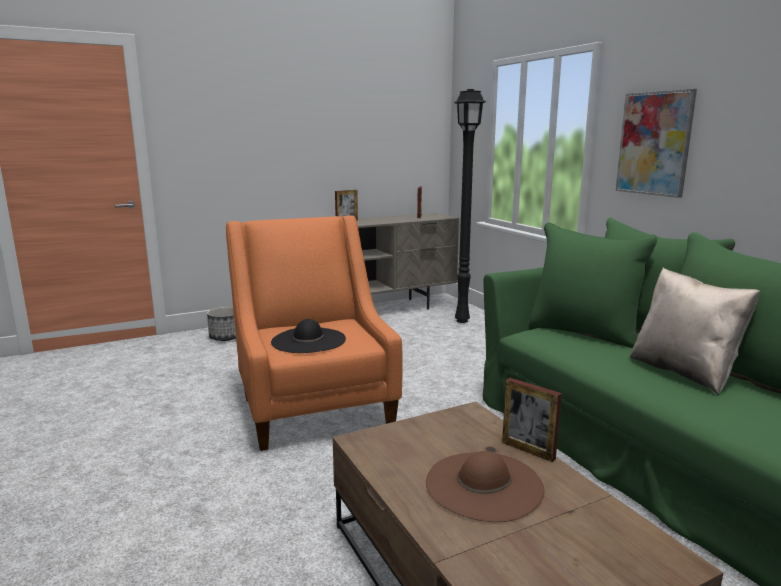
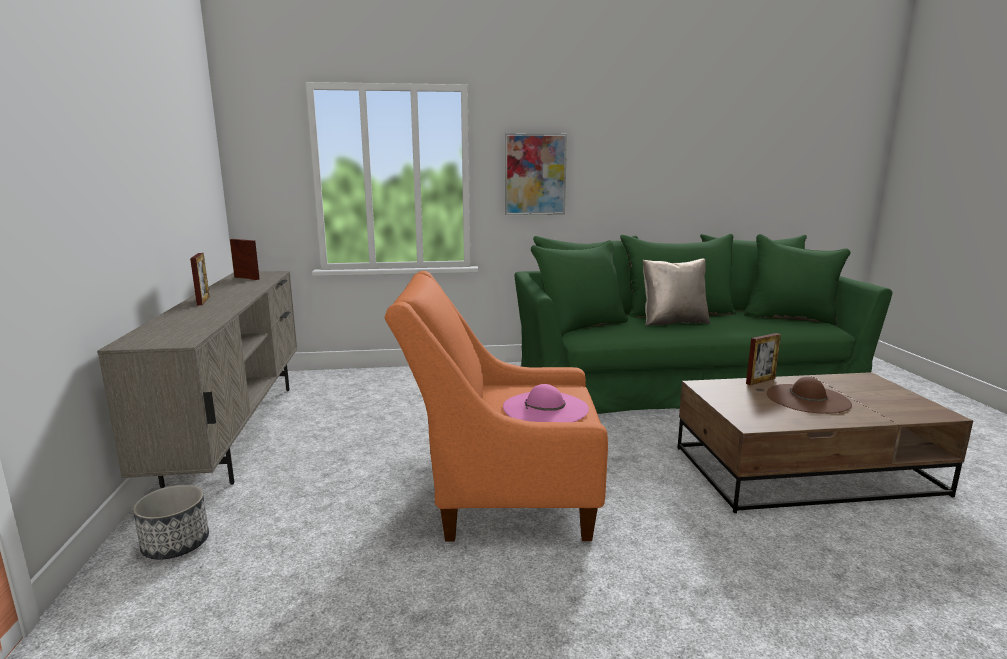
camera: 70 degrees left, 0 degrees up
black hat [271,319,346,353] -> pink hat [503,384,589,422]
black floor lamp [454,89,486,323] -> none

